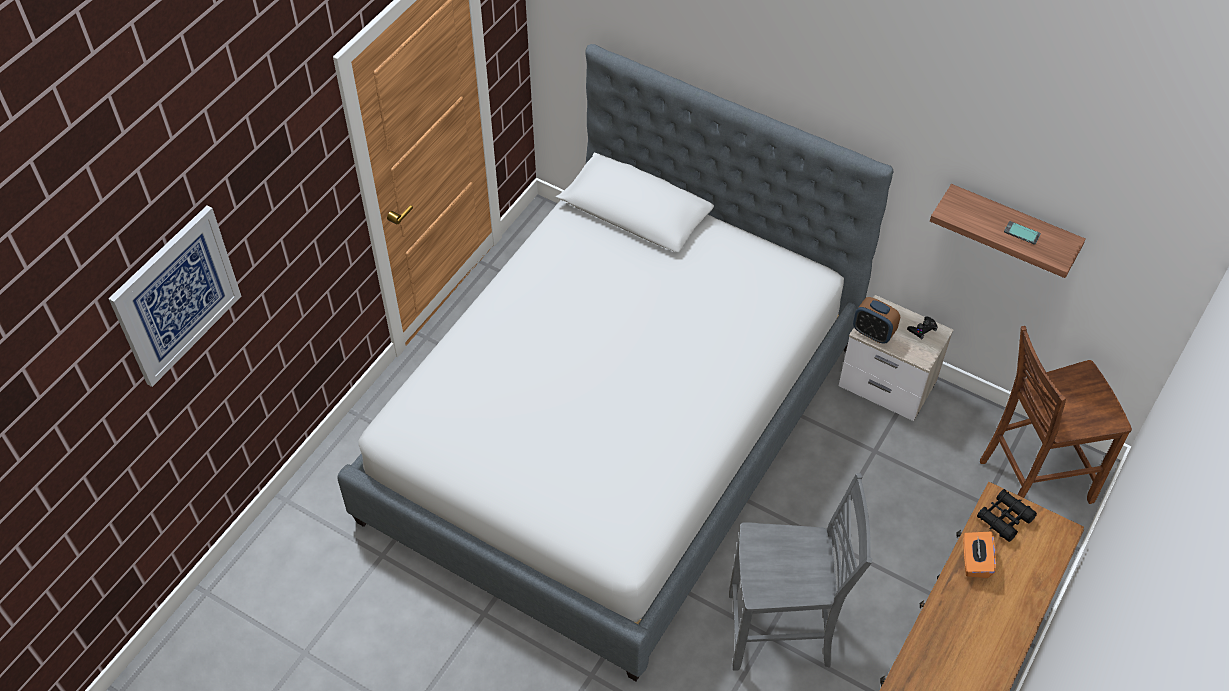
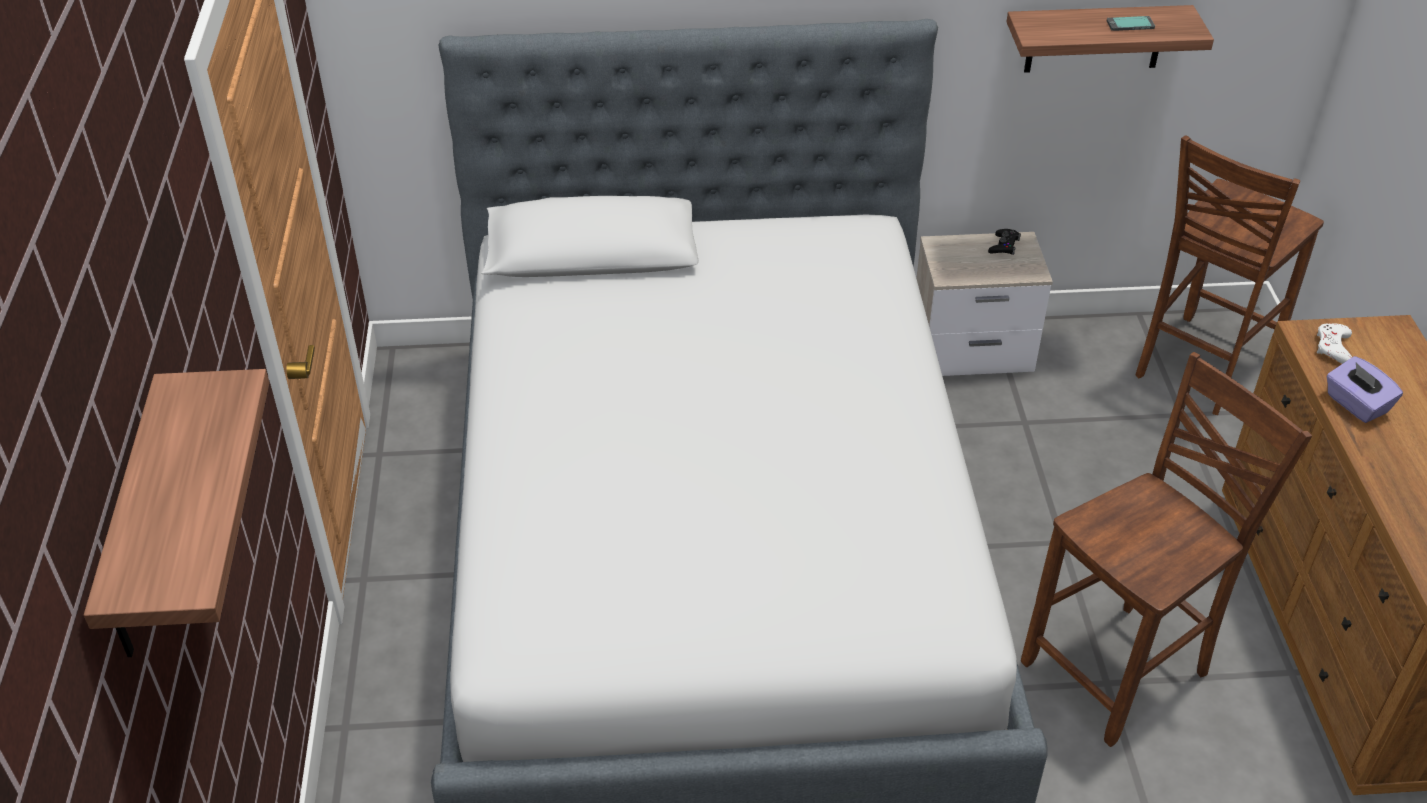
camera: 35 degrees left, 10 degrees down
picture [108,205,241,387] -> shelf [84,369,269,657]
grey chair [729,473,872,671] -> brown chair [1021,352,1312,747]
alarm clock [853,297,900,344] -> none
orange tissue box [963,532,996,578] -> purple tissue box [1326,356,1403,423]
black binoculars [977,489,1037,542] -> white game controller [1317,323,1352,364]

